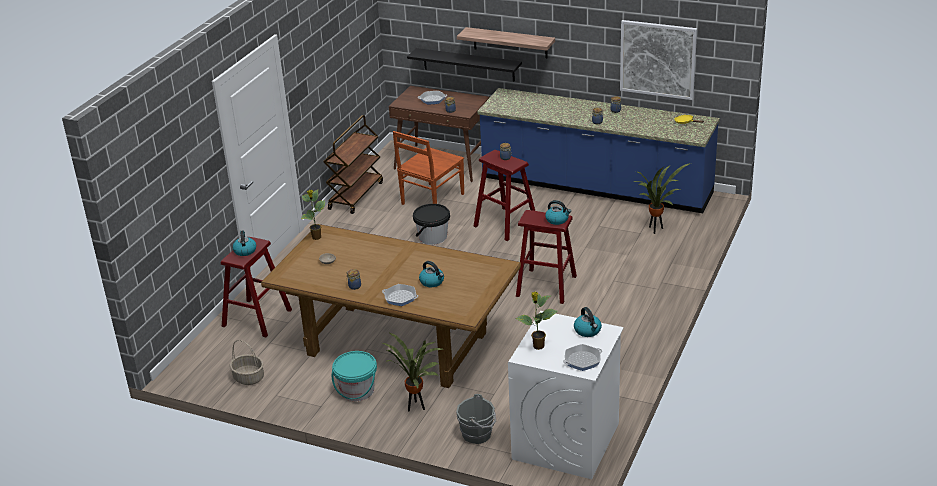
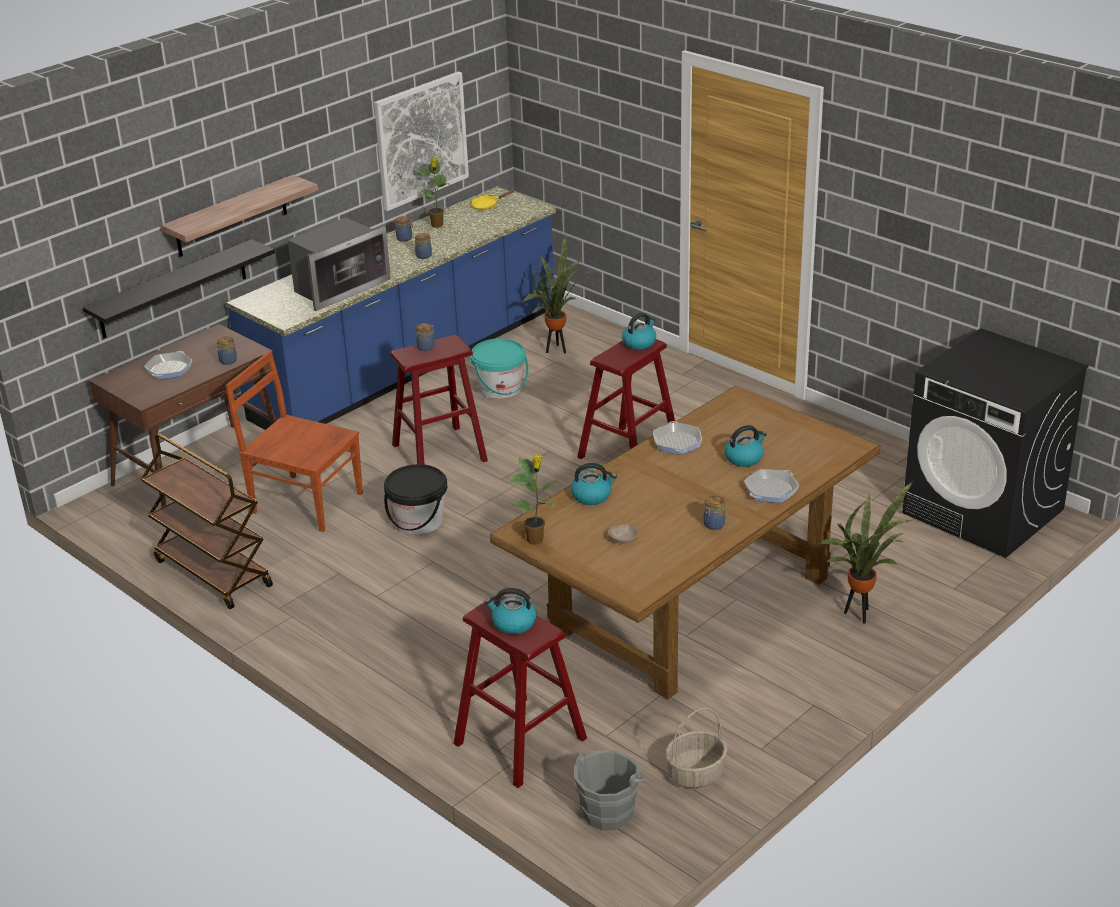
camera: 70 degrees left, 0 degrees up
turquoise bucket [332,351,377,401] -> turquoise bucket moved to [470,339,529,399]
brown chair [393,131,464,205] -> brown chair turned 150 degrees clockwise [226,351,363,532]
grey bucket [456,394,496,444] -> grey bucket moved to [575,750,646,831]
white washing machine [508,311,624,479] -> black washing machine [902,328,1089,558]
potted plant [515,291,558,350] -> potted plant moved to [416,157,451,228]
frying pan [563,344,602,371] -> frying pan moved to [653,421,702,455]
kettle [574,307,602,337] -> kettle moved to [571,463,617,505]
none -> microwave [288,217,391,311]

